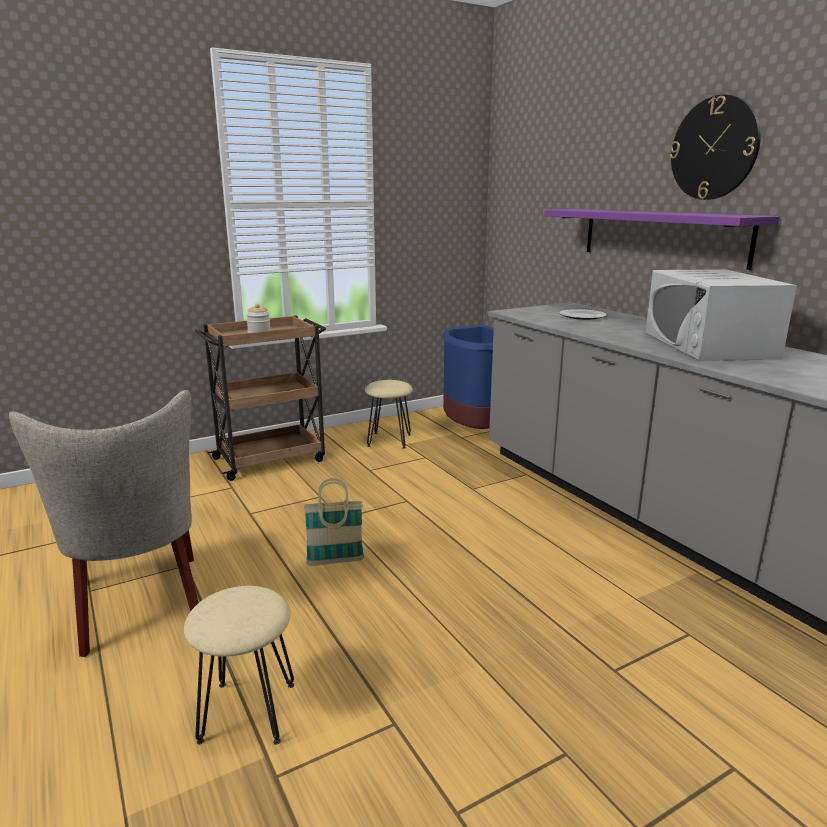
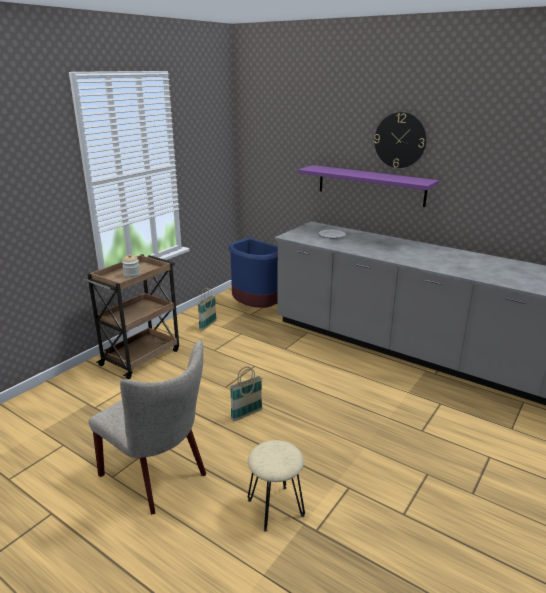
camera: 25 degrees left, 5 degrees up
beige stool [365,380,413,449] -> basket [198,288,217,331]
white microwave [645,269,797,361] -> none

